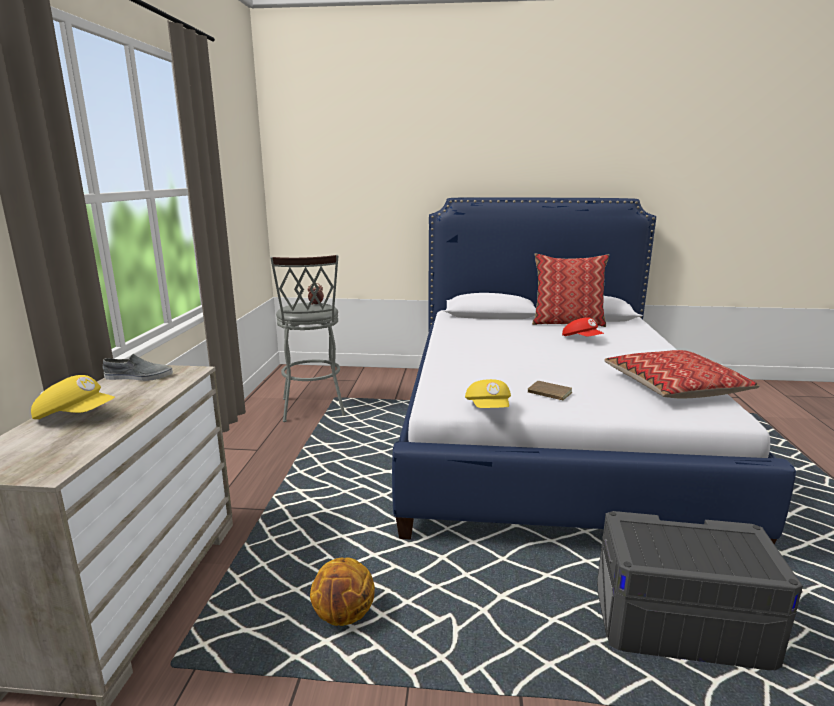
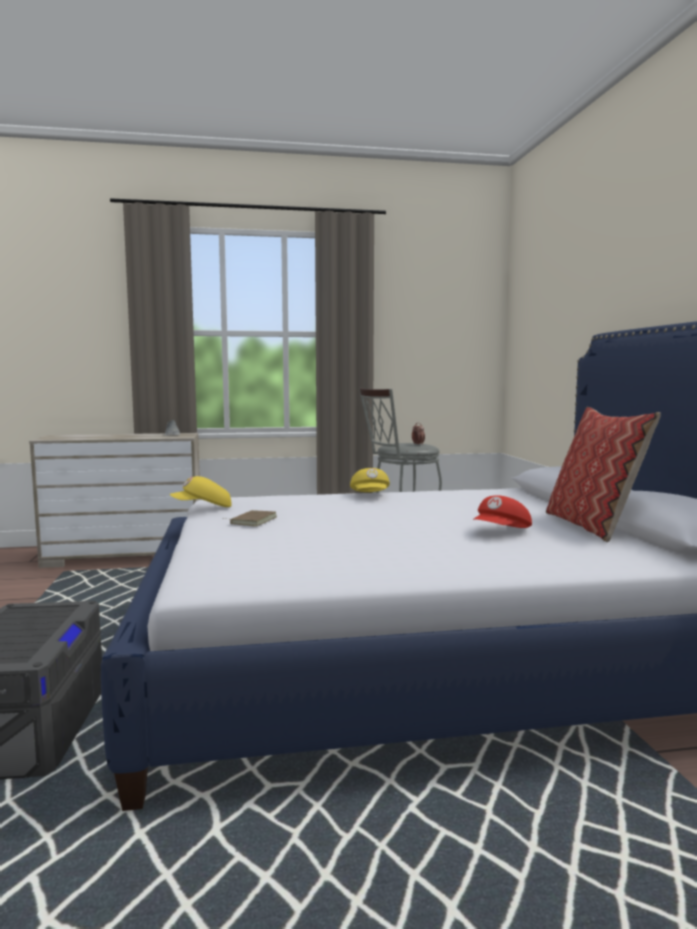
camera: 75 degrees right, 10 degrees down
yellow cap [31,375,115,419] -> yellow cap moved to [350,468,390,492]
basketball [310,557,375,626] -> none
pillow [604,350,759,398] -> none

